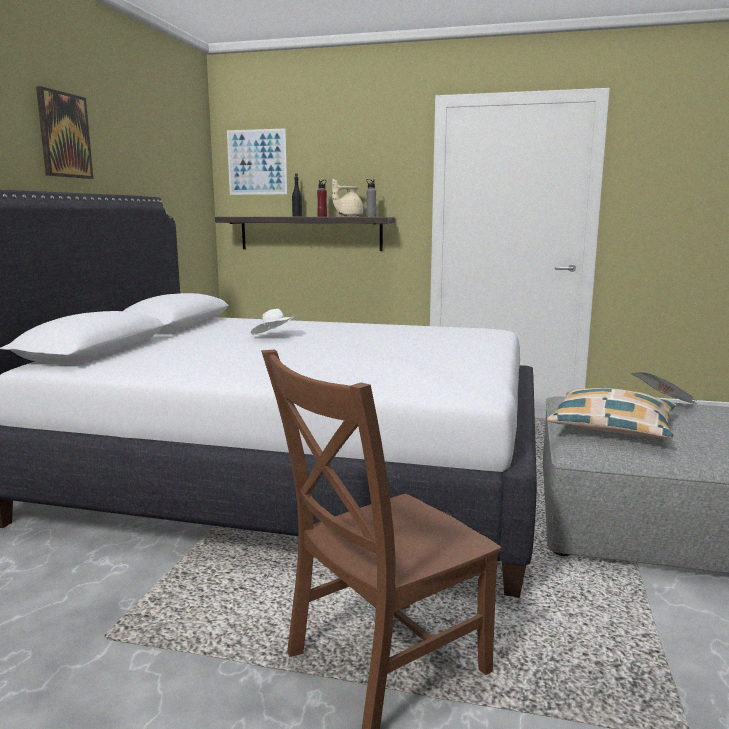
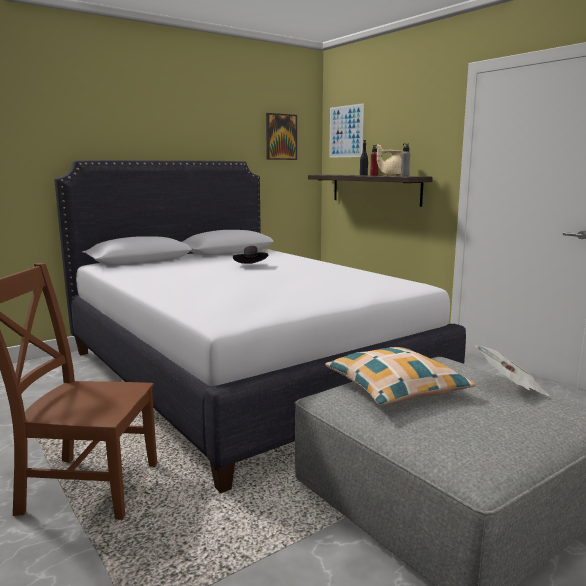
camera: 40 degrees right, 0 degrees up
picture [36,86,93,179] -> picture moved to [266,113,297,160]
white hat [251,309,295,335] -> black hat [233,246,268,264]

